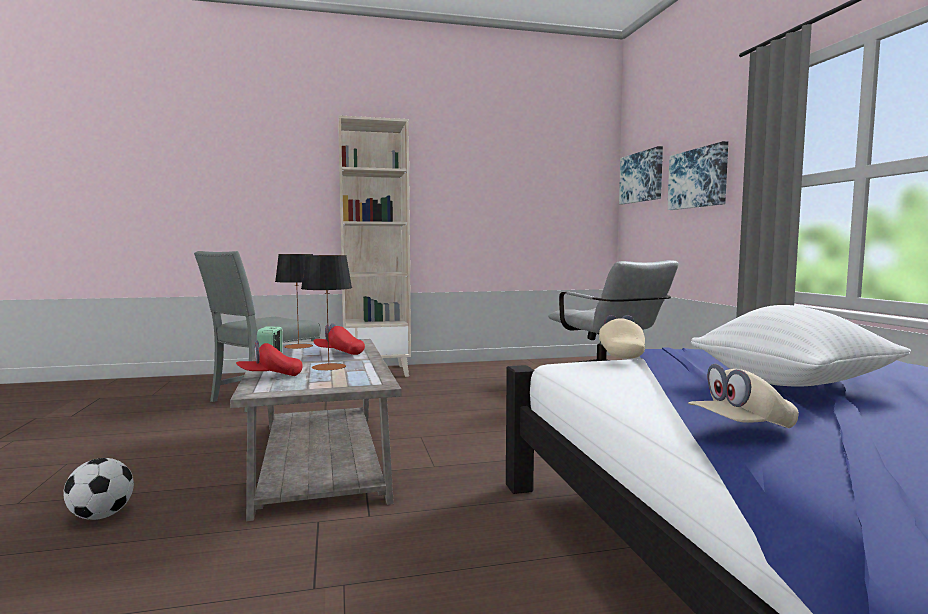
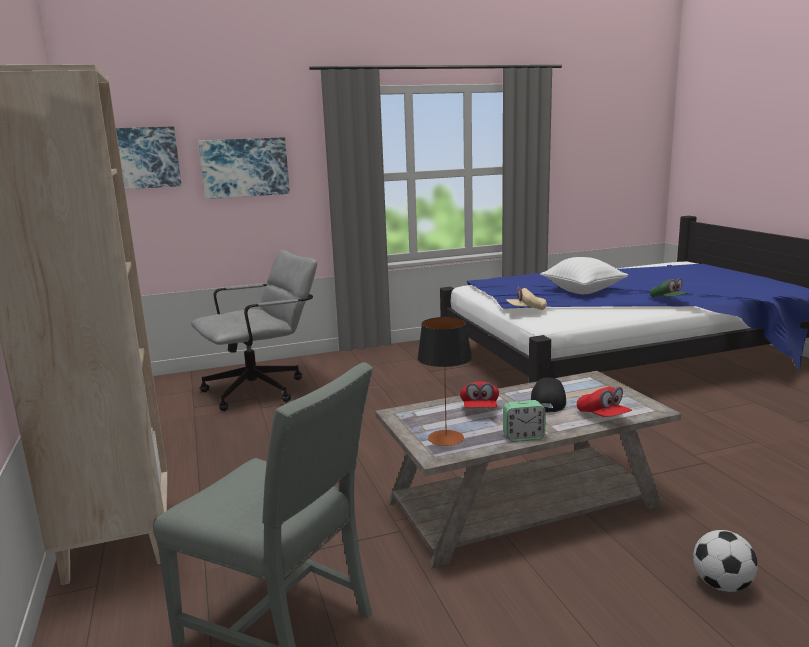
camera: 95 degrees left, 10 degrees up
table lamp [301,255,352,371] -> black cap [531,377,566,413]
beige cap [688,364,799,428] -> green cap [650,278,689,297]

